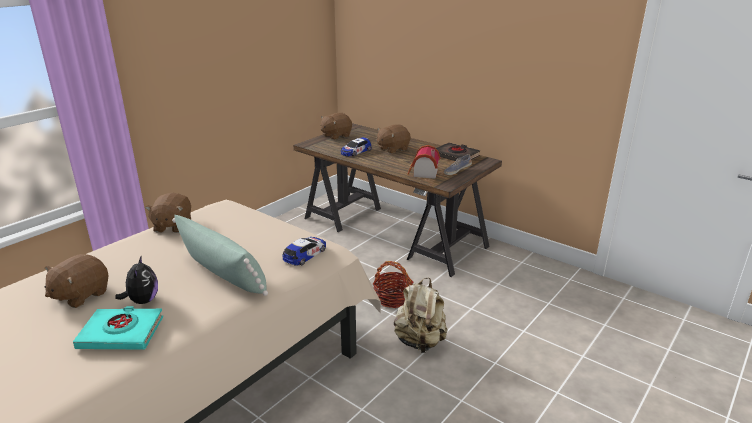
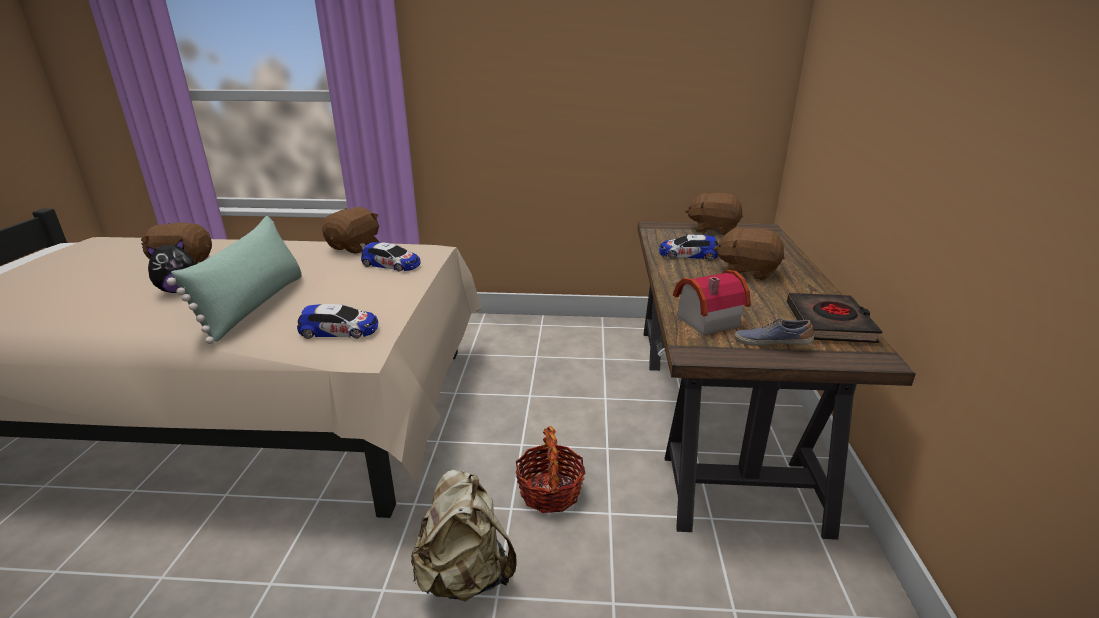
camera: 55 degrees right, 0 degrees up
turquoise book [73,306,163,350] -> none
brown plush toy [145,192,191,233] -> brown plush toy turned 150 degrees clockwise [322,207,379,254]
none -> toy car [361,242,421,272]

